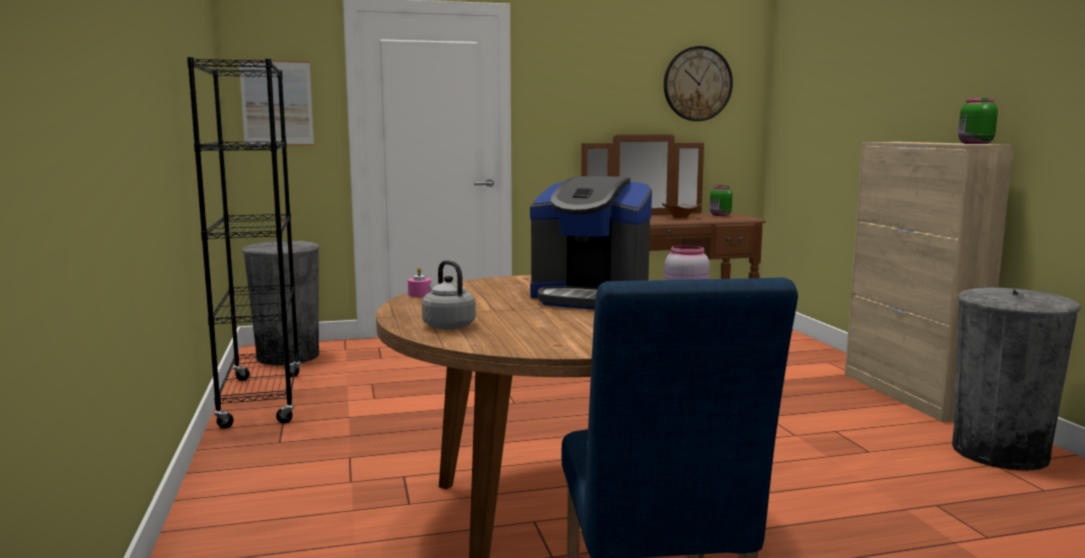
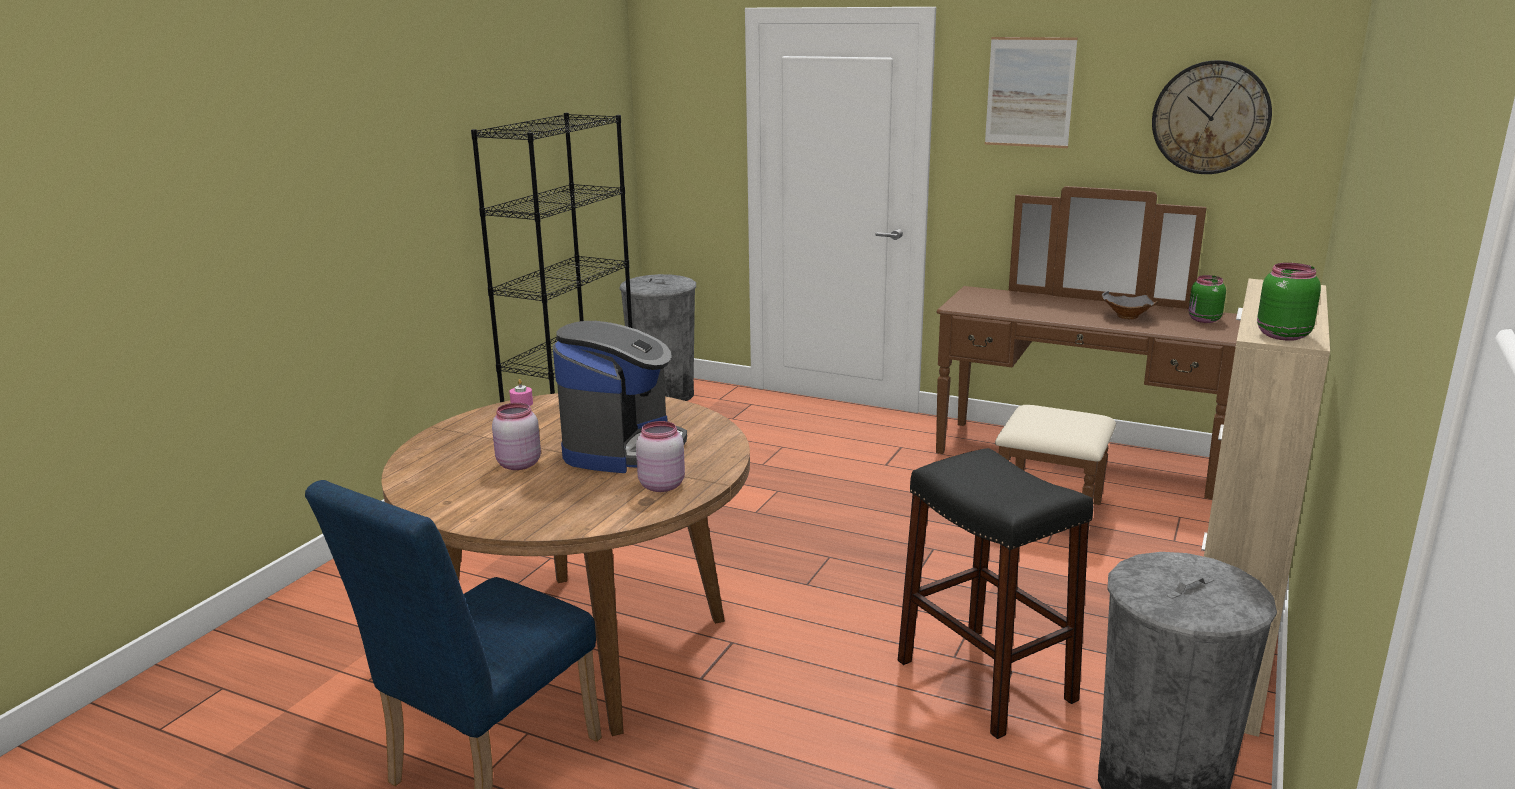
camera: 40 degrees right, 10 degrees up
picture [239,60,314,146] -> picture moved to [985,37,1078,148]
grey kettle [422,260,476,330] -> none
coffee machine [530,176,652,310] -> coffee machine turned 135 degrees counterclockwise [553,321,687,473]
none -> pink jar [492,403,541,470]
none -> black stool [898,448,1093,739]

